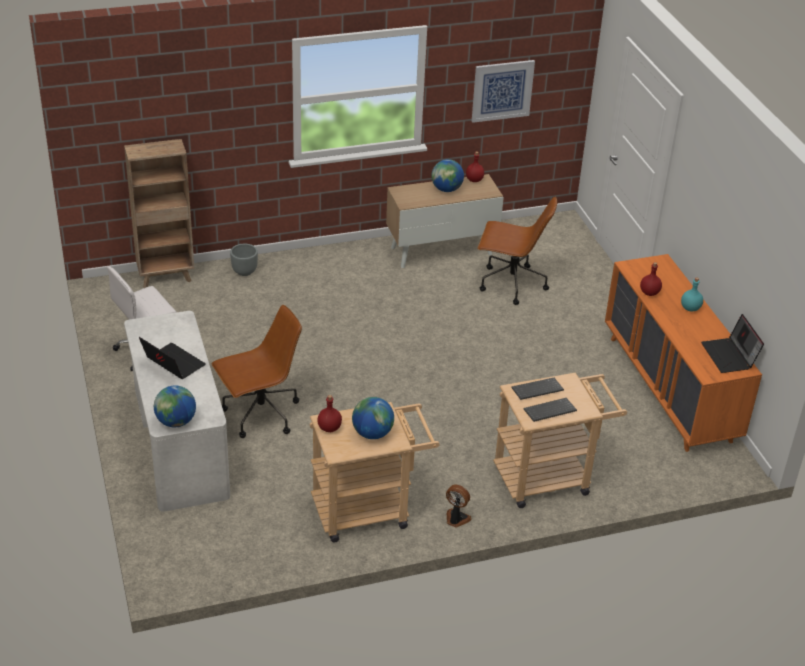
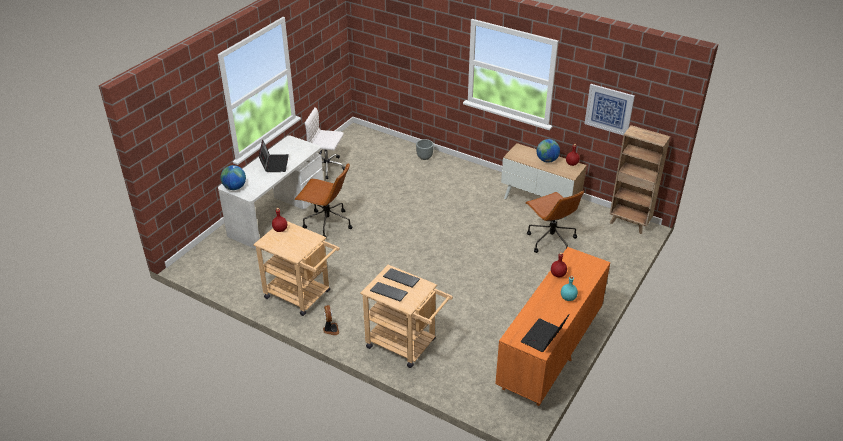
camera: 50 degrees right, 0 degrees up
brown bookcase [124,139,195,288] -> brown bookcase moved to [610,125,670,234]
globe [352,397,394,439] -> none

